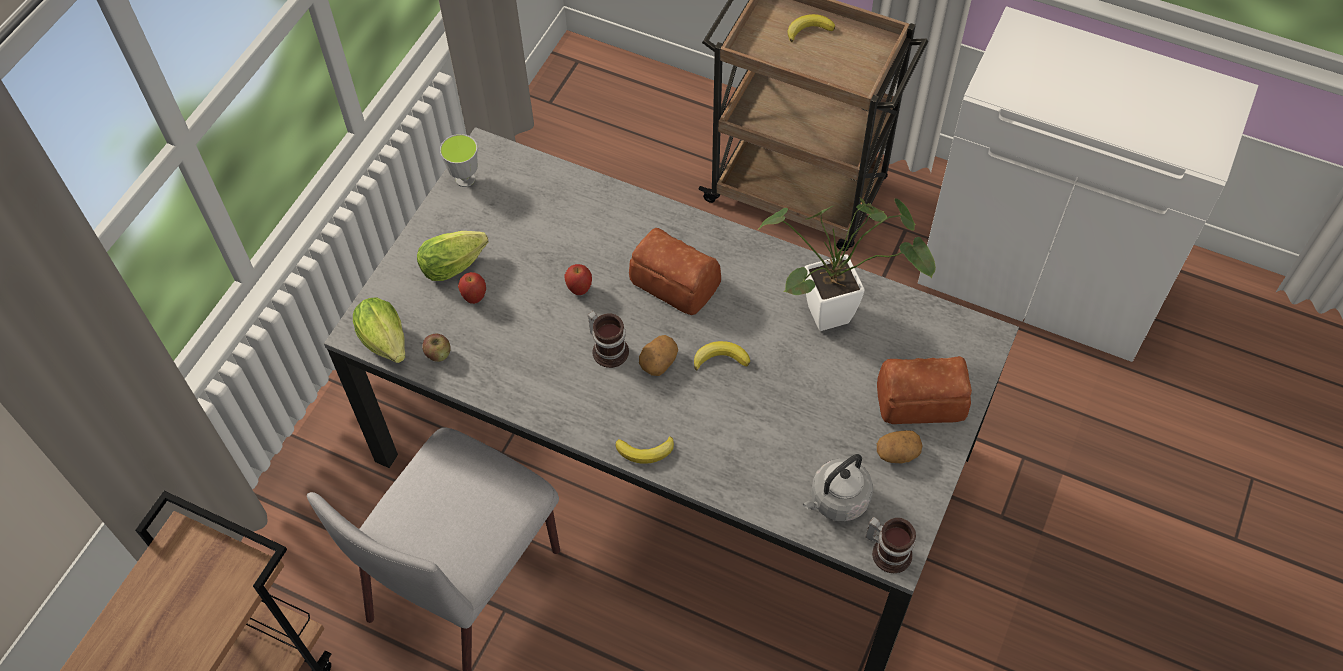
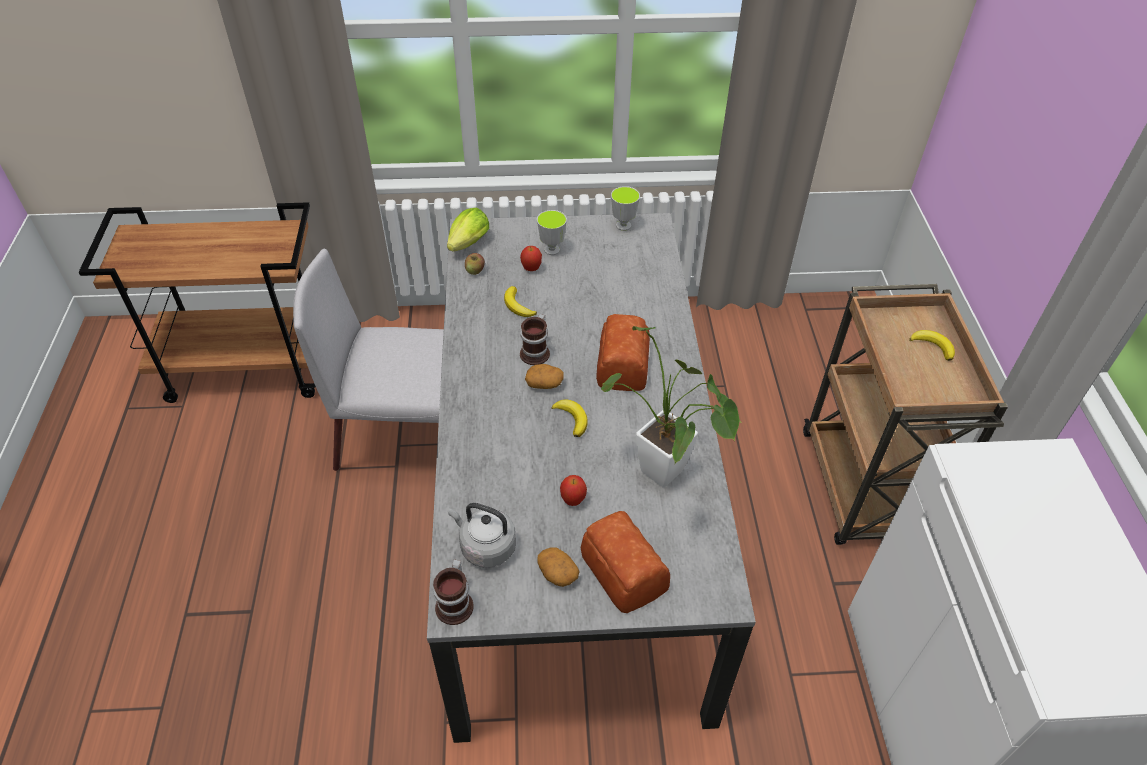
camera: 60 degrees right, 10 degrees down
lettuce [417,231,488,281] -> cup [537,210,567,255]
apple [564,264,592,295] -> apple moved to [560,475,587,506]
banana [615,436,674,464] -> banana moved to [504,286,537,317]

